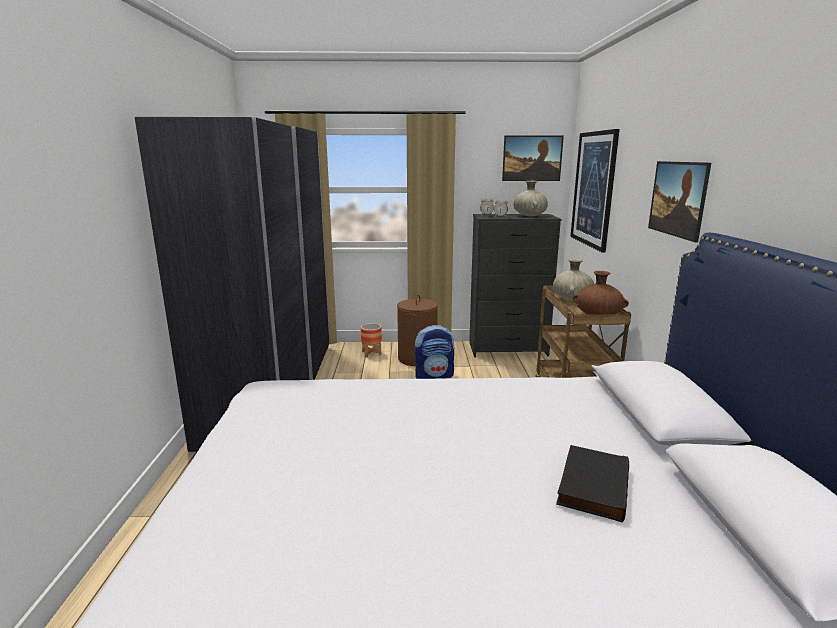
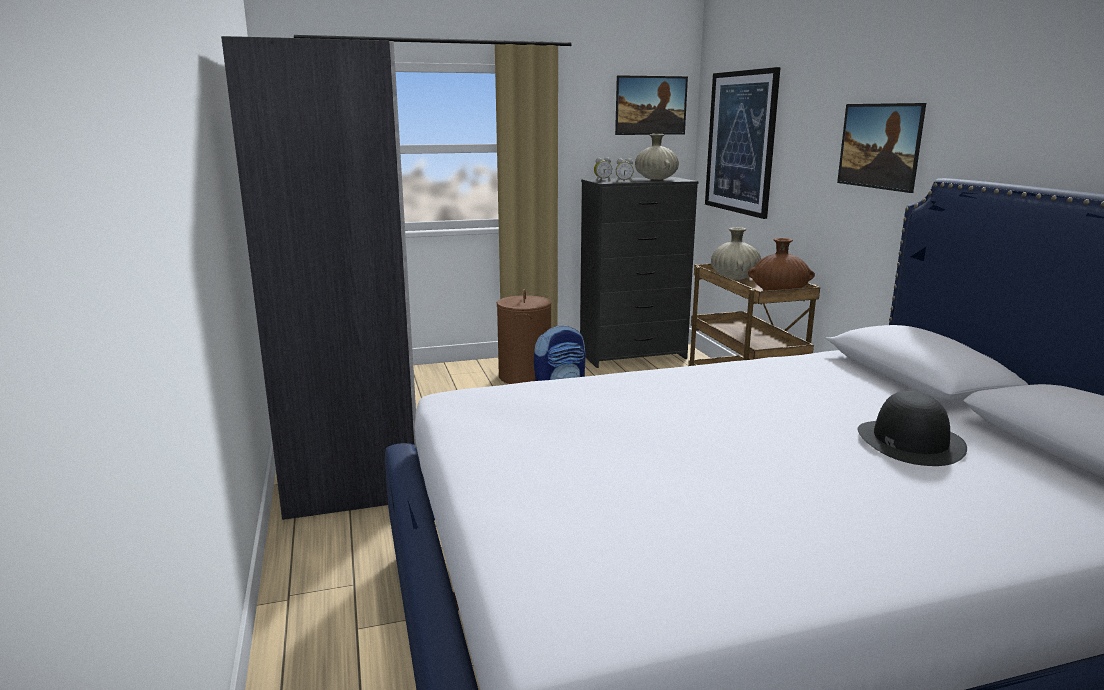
camera: 15 degrees left, 0 degrees up
planter [361,323,382,357] -> none
black book [556,445,629,522] -> black hat [858,391,967,466]

